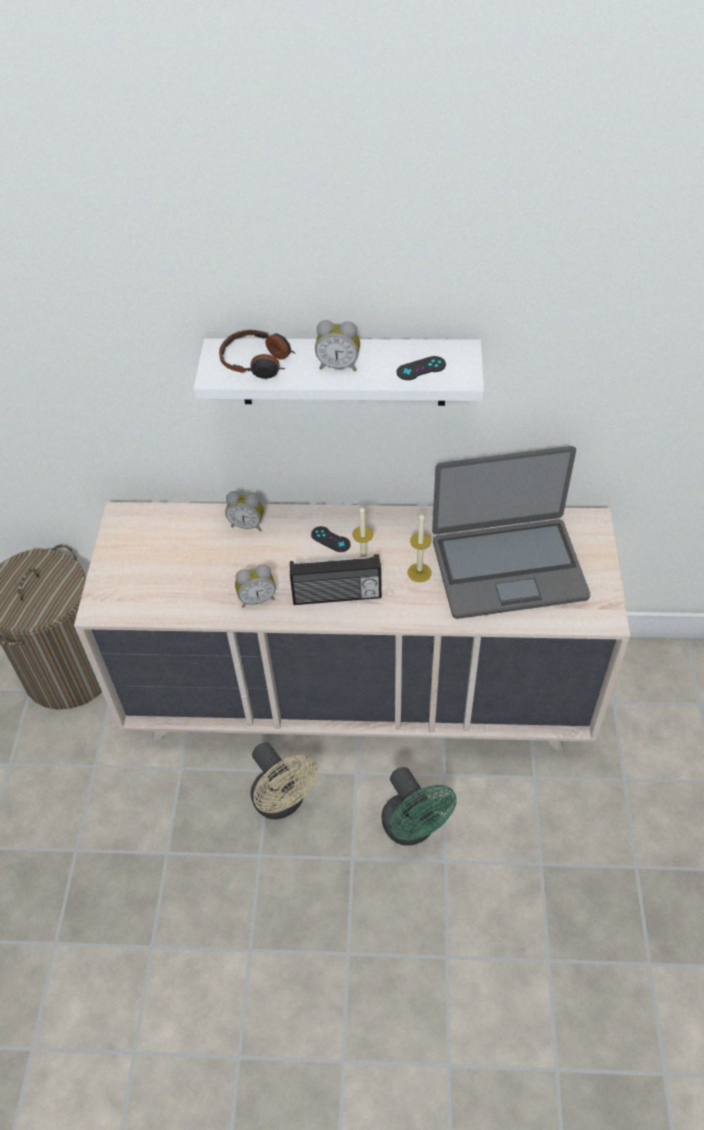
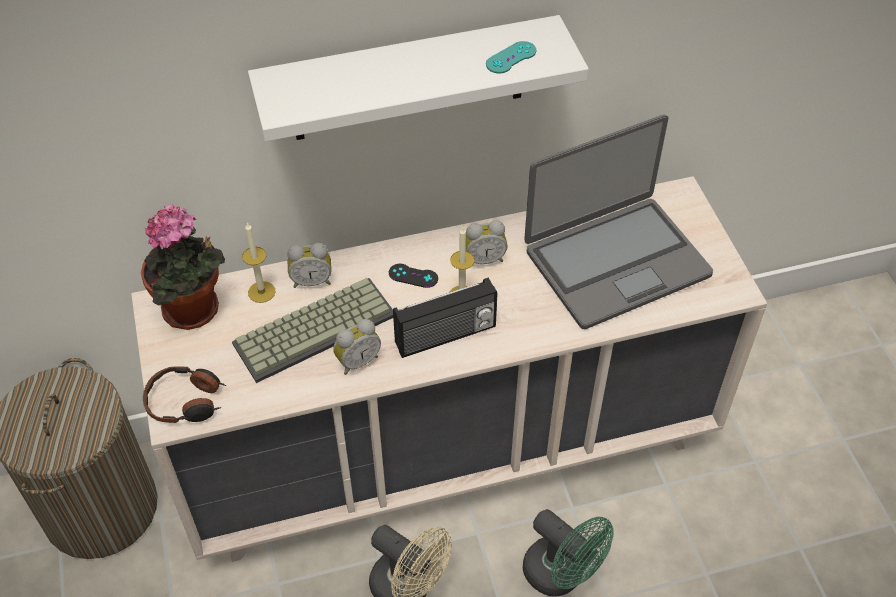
camera: 20 degrees left, 0 degrees up
headphones [219,330,295,379] -> headphones moved to [143,366,226,423]
alarm clock [315,320,360,371] -> alarm clock moved to [466,220,507,264]
black game controller [397,356,446,380] -> turquoise game controller [486,41,536,73]
candle [407,512,432,582] -> candle moved to [242,223,275,303]
none -> potted plant [141,204,225,330]
none -> keyboard [232,278,393,383]

